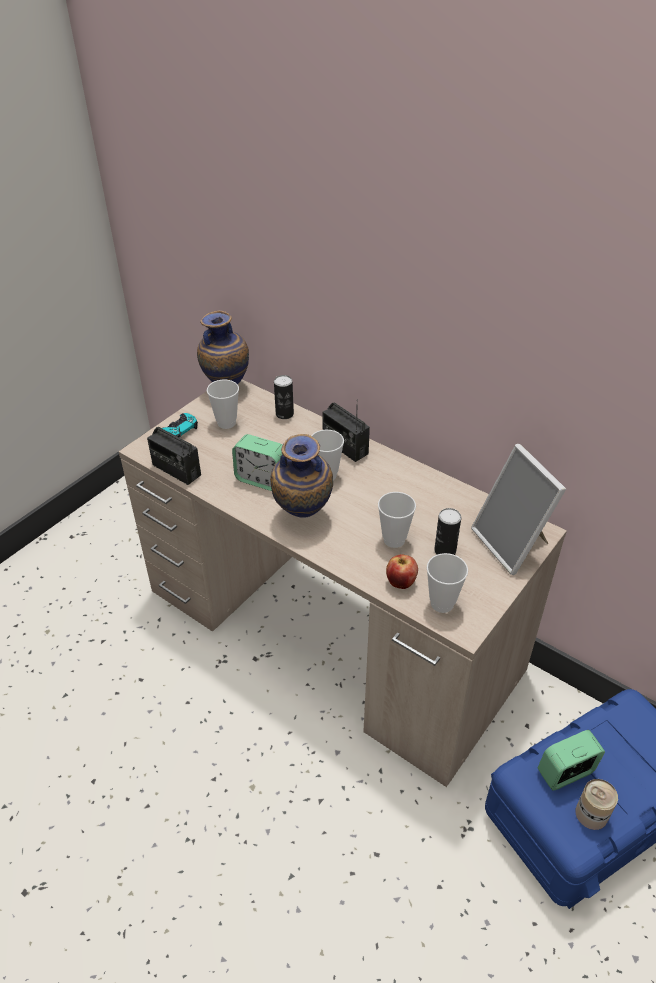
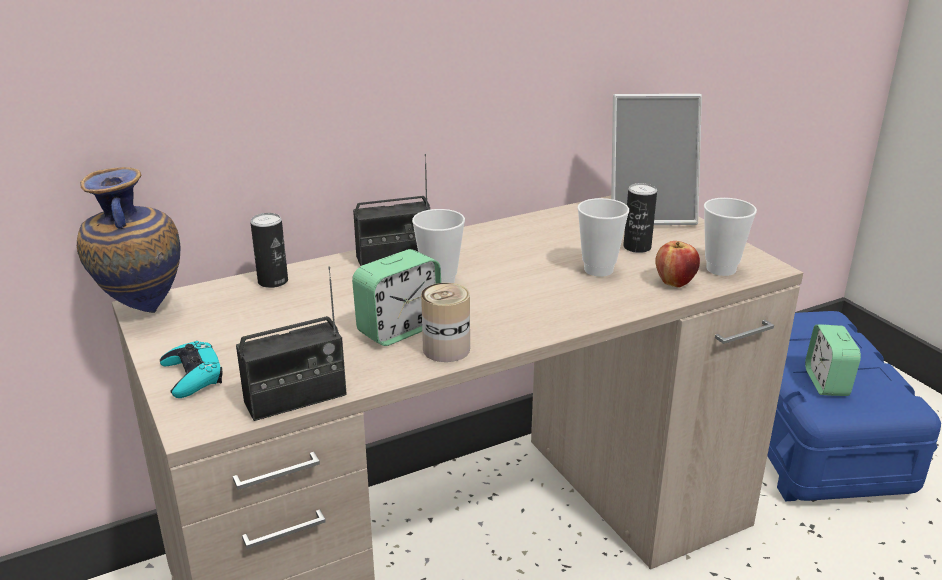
camera: 65 degrees left, 15 degrees down
cup [207,380,239,429] -> none
vase [270,434,333,518] -> none
can [575,779,618,830] -> can moved to [421,283,470,362]

